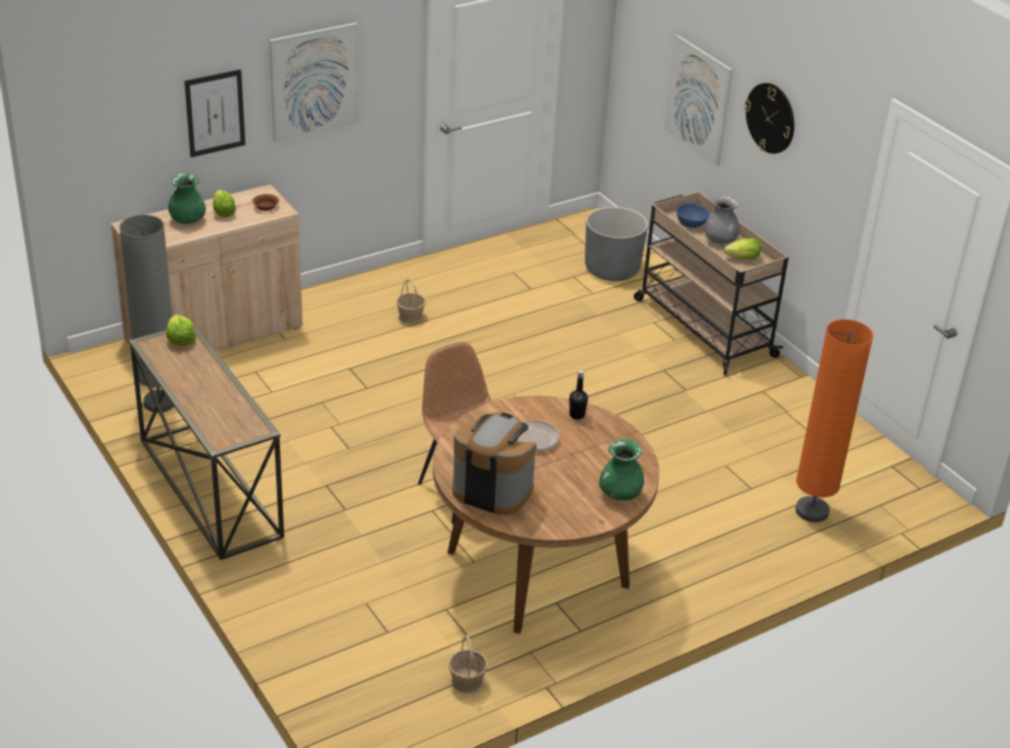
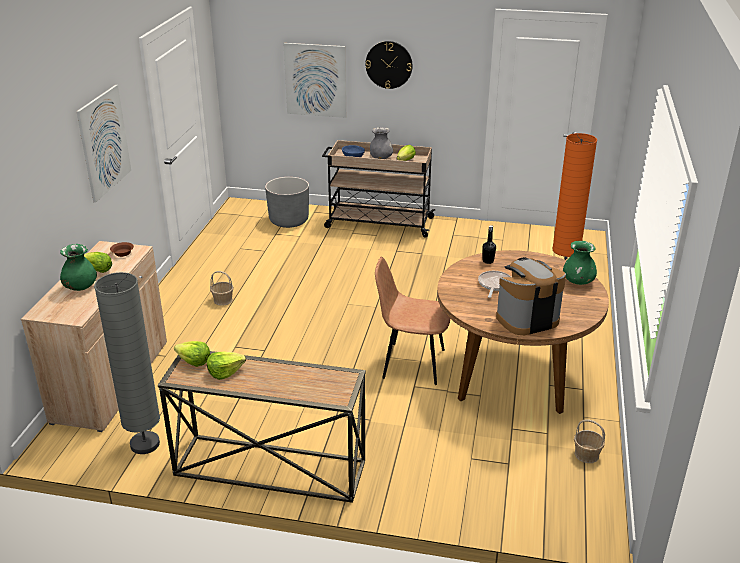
camera: 45 degrees left, 5 degrees down
picture [184,69,245,157] -> none
none -> lettuce [207,352,246,380]

